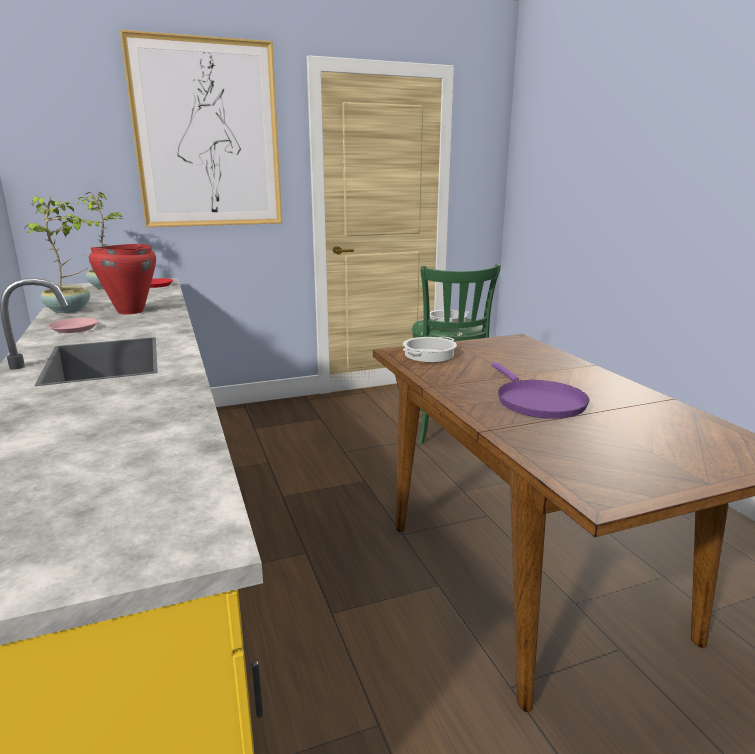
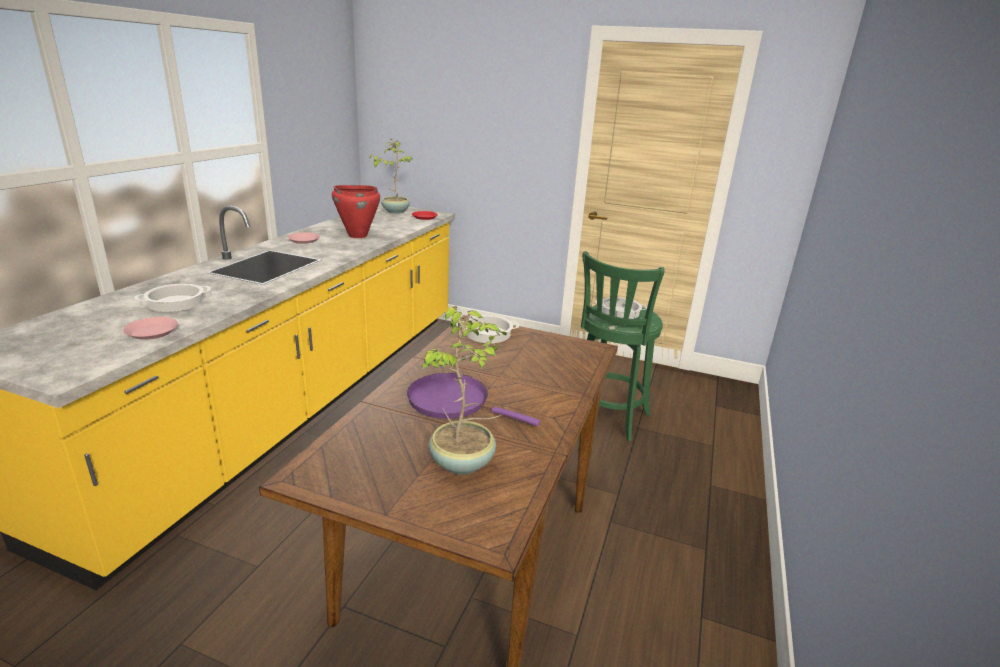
camera: 40 degrees right, 5 degrees up
potted plant [22,196,90,313] -> potted plant moved to [422,306,507,475]
picture [120,30,282,227] -> none
purple frying pan [492,363,589,419] -> purple frying pan turned 90 degrees clockwise [407,373,540,426]
none -> pink plate [123,317,178,340]
none -> cooking pot [134,284,211,312]

